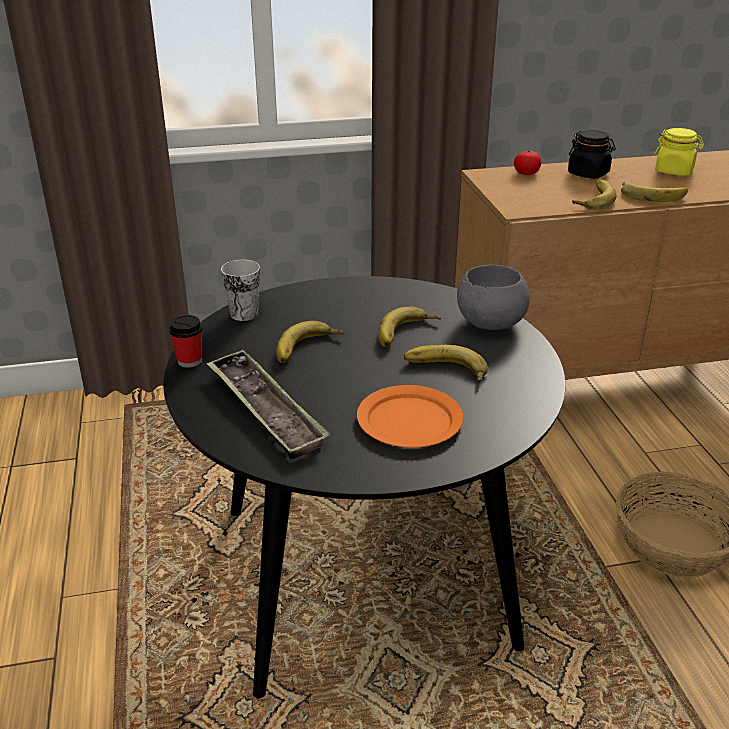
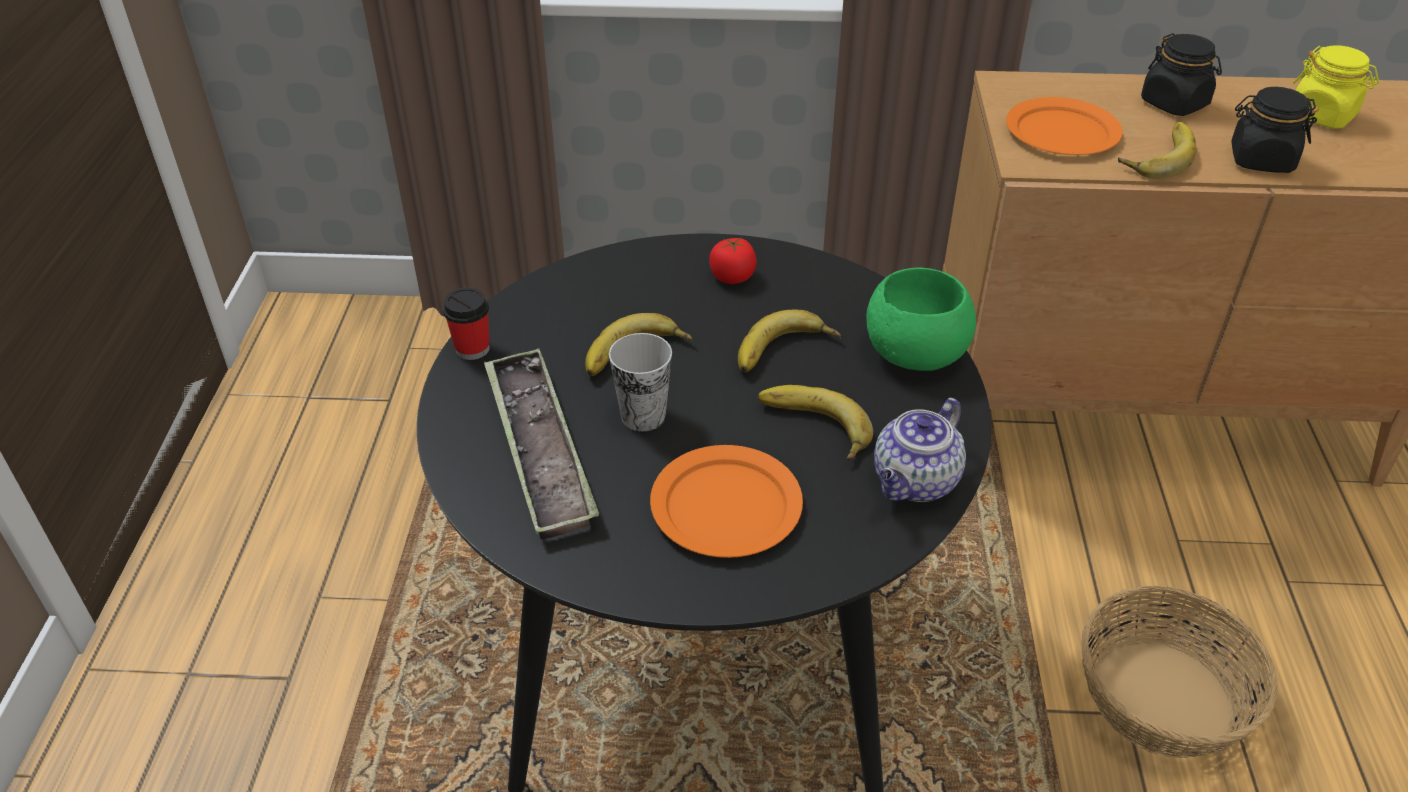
camera: 15 degrees right, 10 degrees up
cup [221,260,260,321] -> cup moved to [609,333,672,431]
grey bowl [457,265,530,330] -> green bowl [866,268,976,371]
tomato [514,150,541,175] -> tomato moved to [709,238,757,284]
banana [621,181,688,202] -> black jar [1231,87,1319,173]
none -> teapot [874,398,966,502]
none -> orange plate [1006,97,1123,155]

